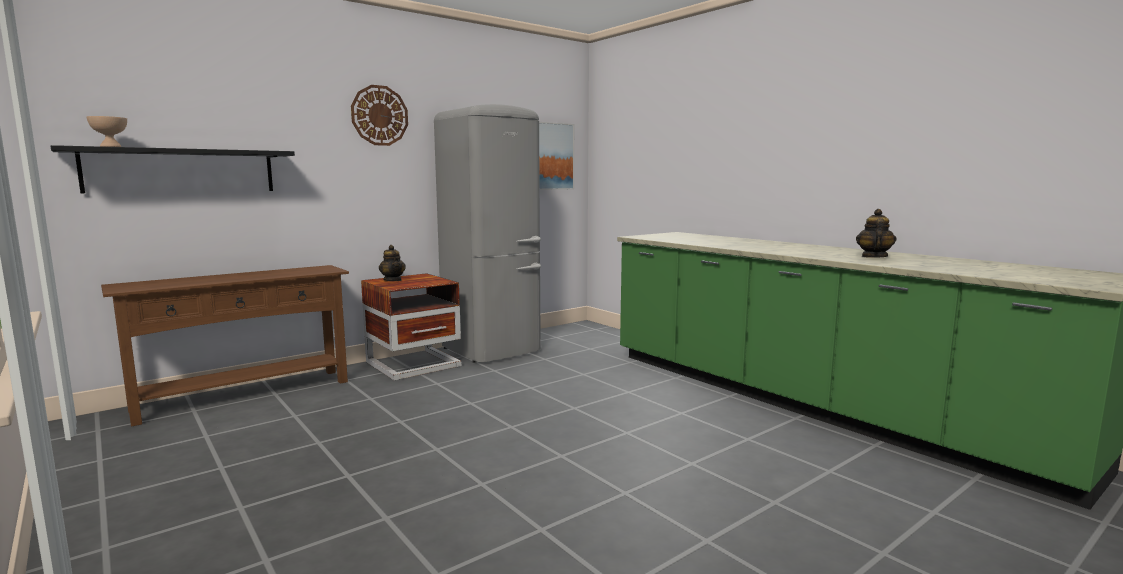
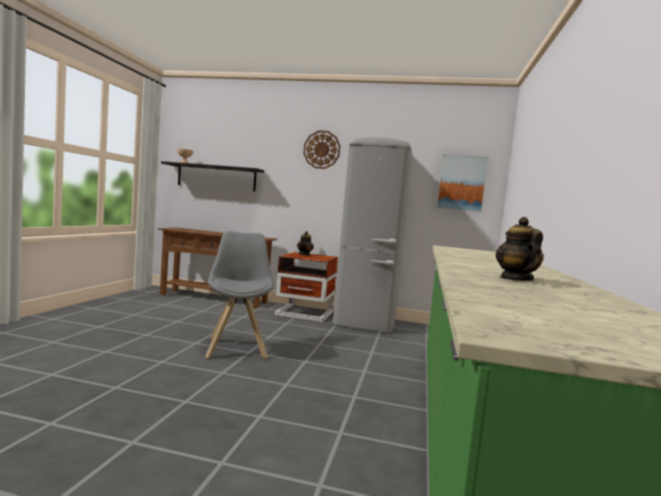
camera: 50 degrees right, 5 degrees down
teapot [856,209,896,258] -> teapot turned 75 degrees counterclockwise [496,217,544,281]
none -> grey chair [205,231,274,359]

